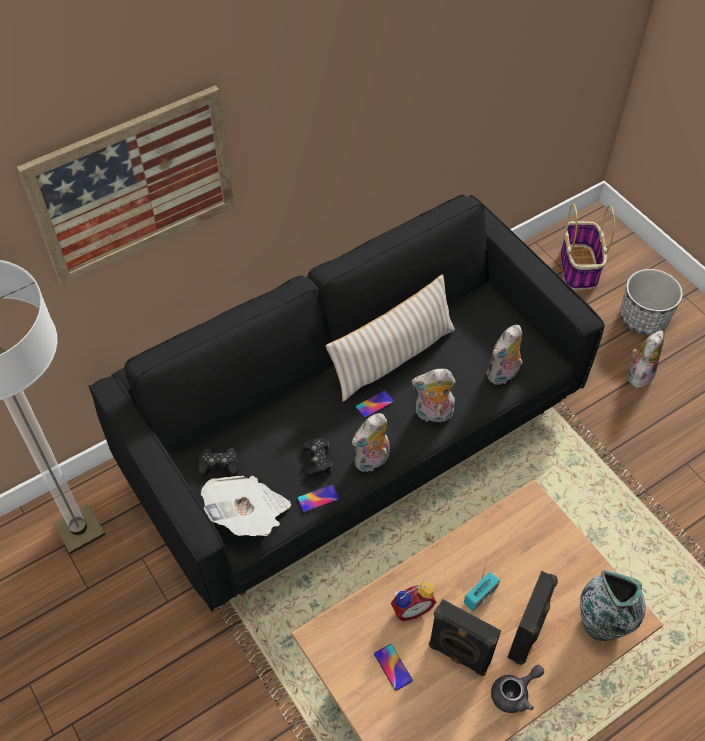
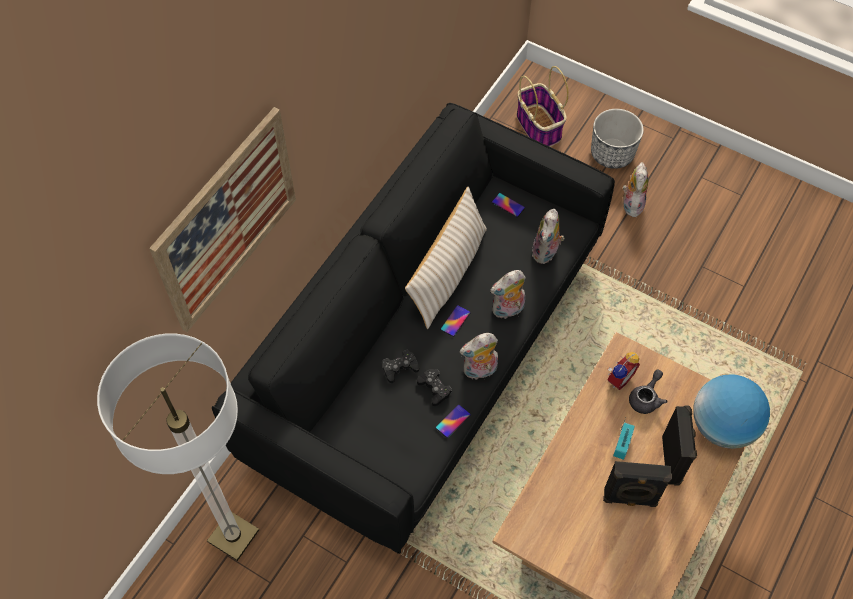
camera: 25 degrees left, 5 degrees up
black game controller [199,448,238,477] -> black game controller moved to [383,350,419,383]
newspaper [200,476,291,536] -> none
plush toy [352,413,390,472] -> plush toy turned 45 degrees clockwise [459,333,498,380]
phone [374,644,413,691] -> phone moved to [492,193,525,217]
alarm clock [391,582,437,621] -> alarm clock moved to [607,352,640,390]
grey teapot [491,665,544,713] -> grey teapot moved to [629,369,668,414]
vase [580,570,646,641] -> globe [693,374,770,449]

